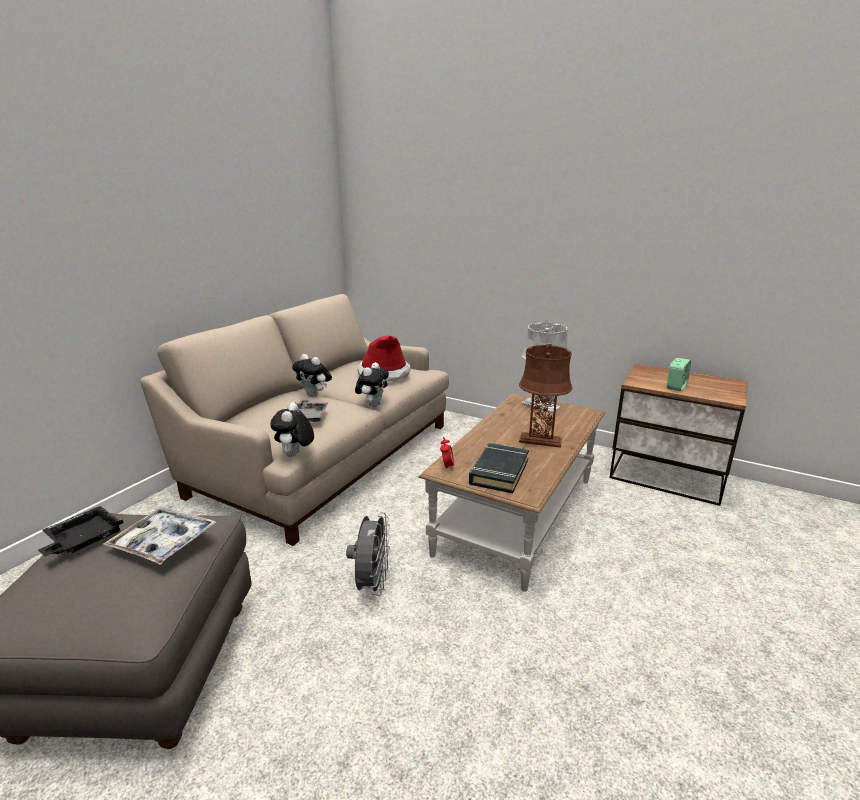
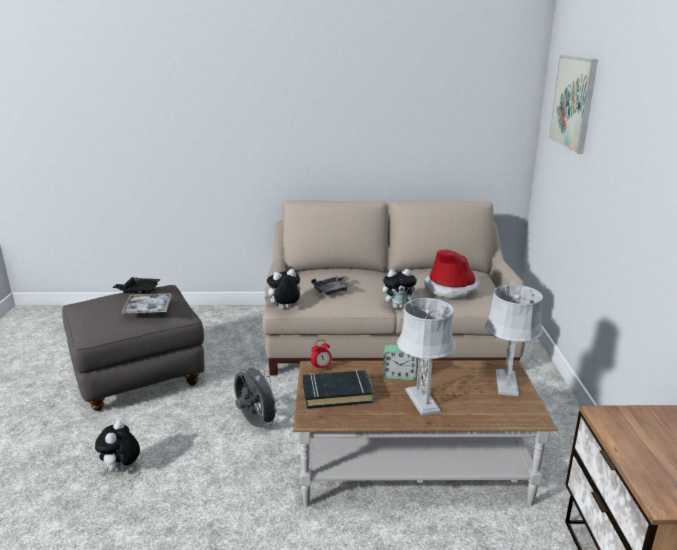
camera: 60 degrees right, 0 degrees up
plush toy [292,354,332,397] -> plush toy moved to [95,420,140,473]
grey fan [346,512,390,596] -> grey fan turned 105 degrees counterclockwise [234,363,281,427]
brown table lamp [519,344,573,448] -> grey table lamp [397,298,456,416]
alarm clock [667,358,691,391] -> alarm clock moved to [383,345,417,380]
none -> picture [549,55,598,154]

